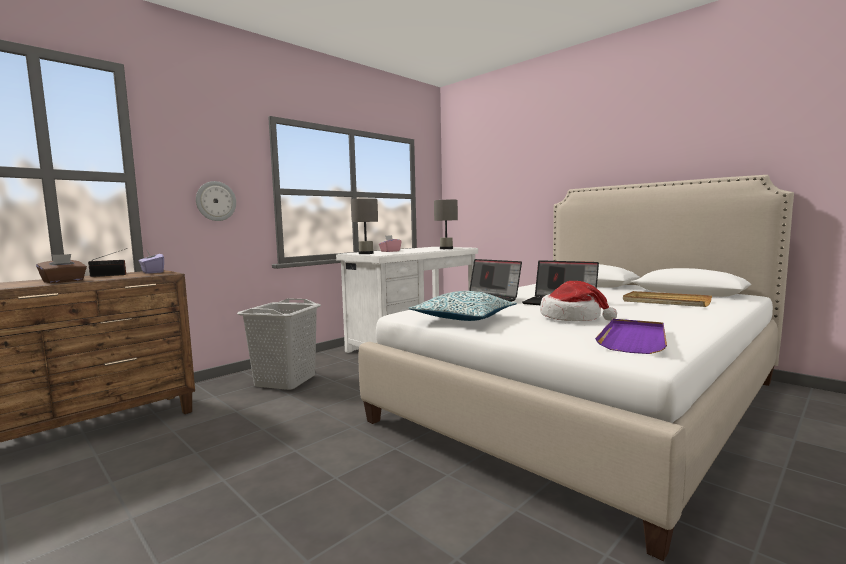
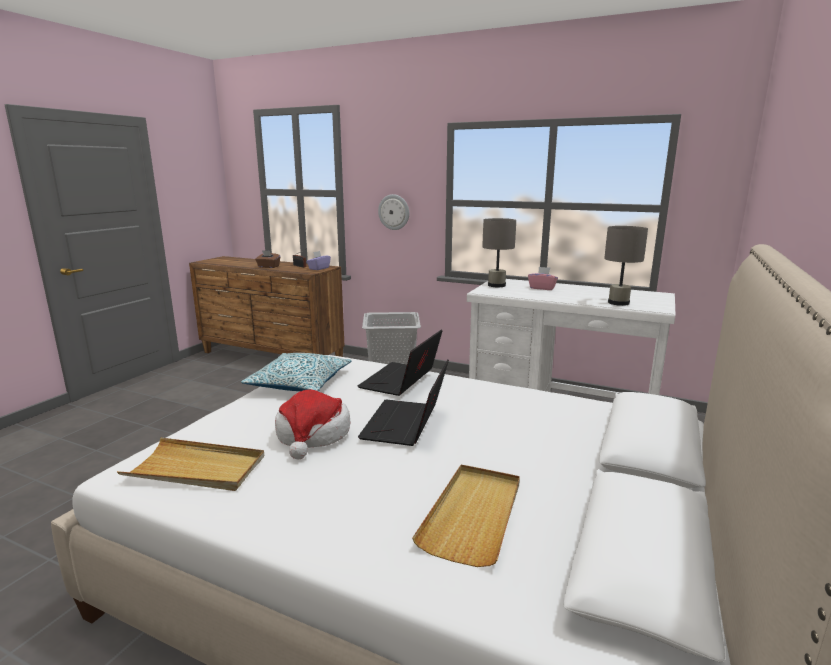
camera: 70 degrees right, 10 degrees up
purple tray [595,319,667,354] -> beige tray [117,438,264,491]

